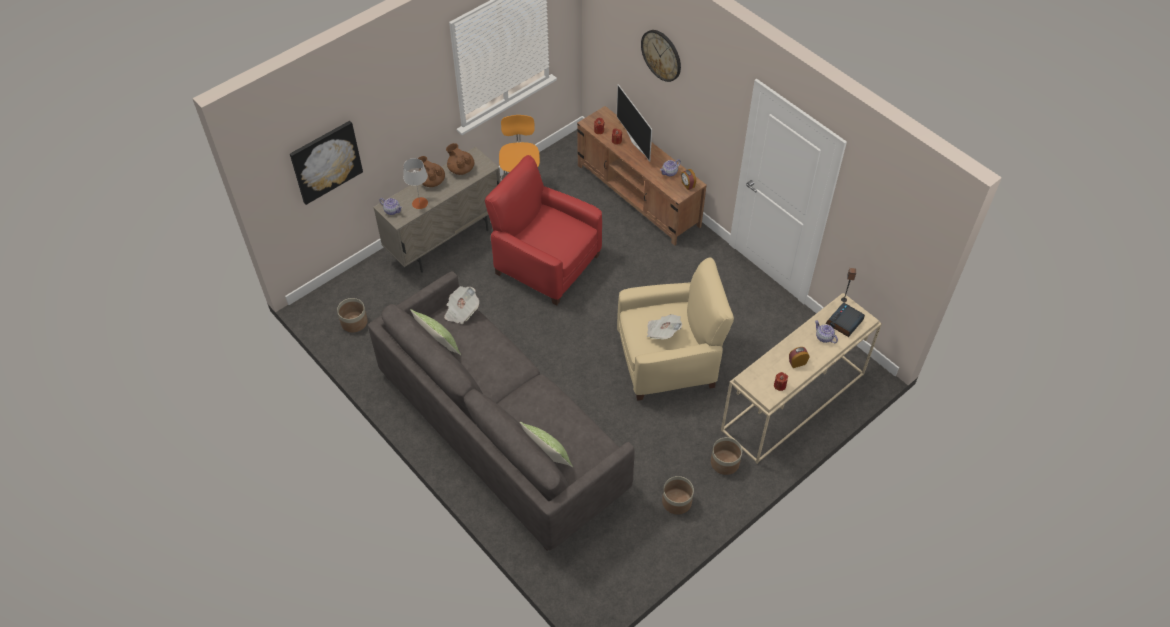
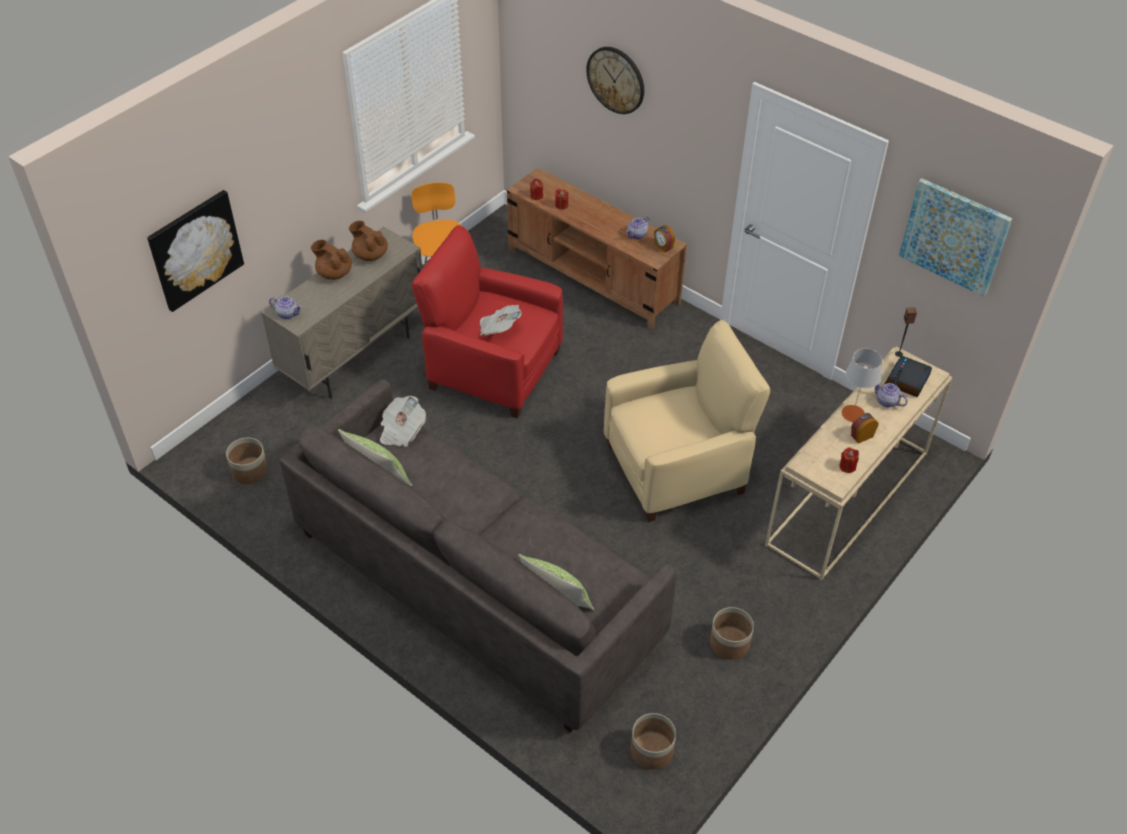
camera: 10 degrees left, 5 degrees down
grey table lamp [403,158,428,209] -> grey table lamp moved to [842,348,882,422]
television [617,84,652,162] -> none
newspaper [647,314,682,340] -> newspaper moved to [480,305,522,335]
planter [711,437,742,475] -> planter moved to [631,713,676,769]
none -> picture [899,178,1012,297]

